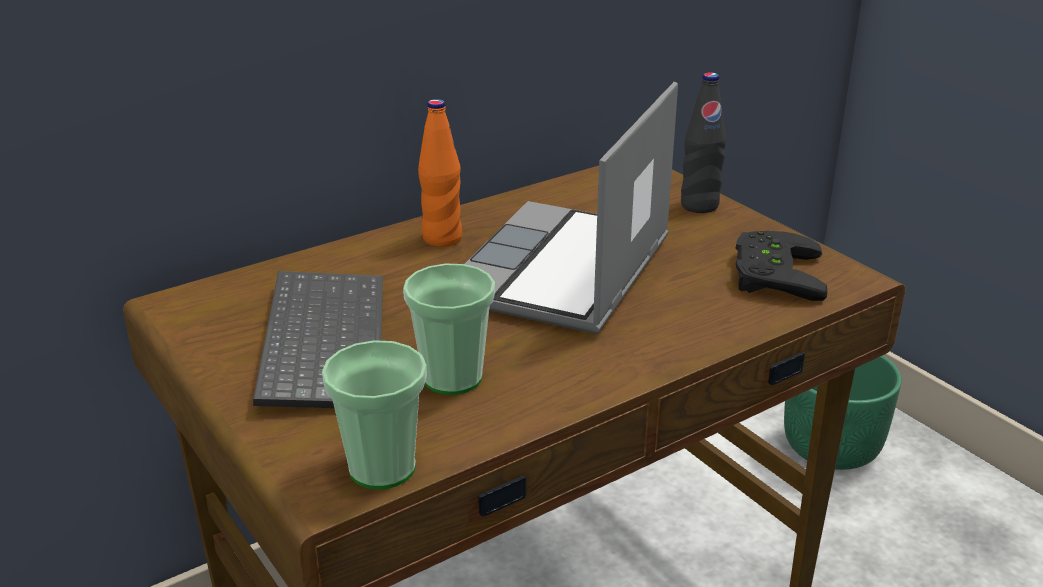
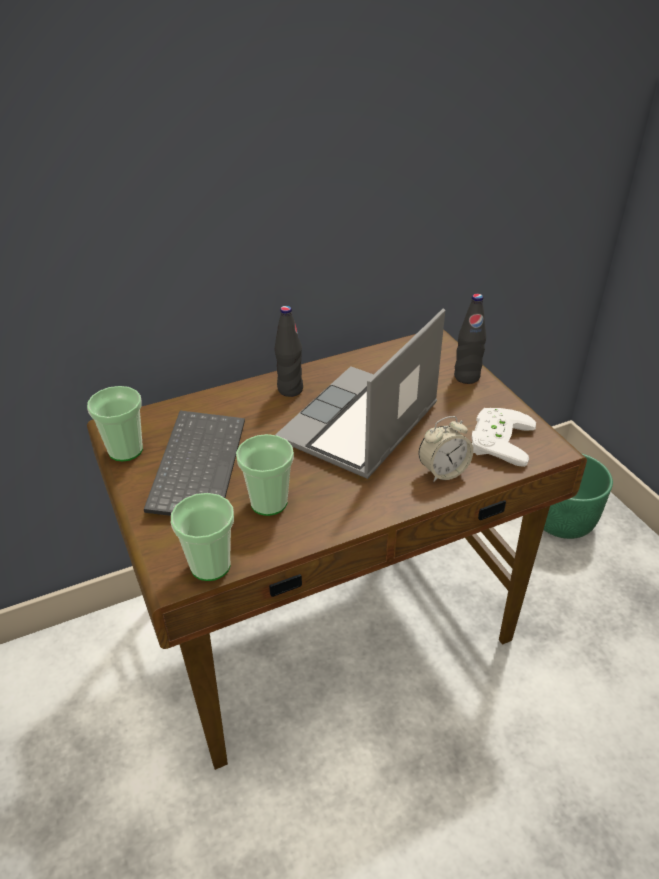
camera: 10 degrees right, 10 degrees up
orange bottle [418,99,462,247] -> black bottle [275,306,303,397]
black game controller [735,231,828,301] -> white game controller [471,408,536,467]
none -> cup [87,386,143,461]
none -> alarm clock [419,416,473,482]

